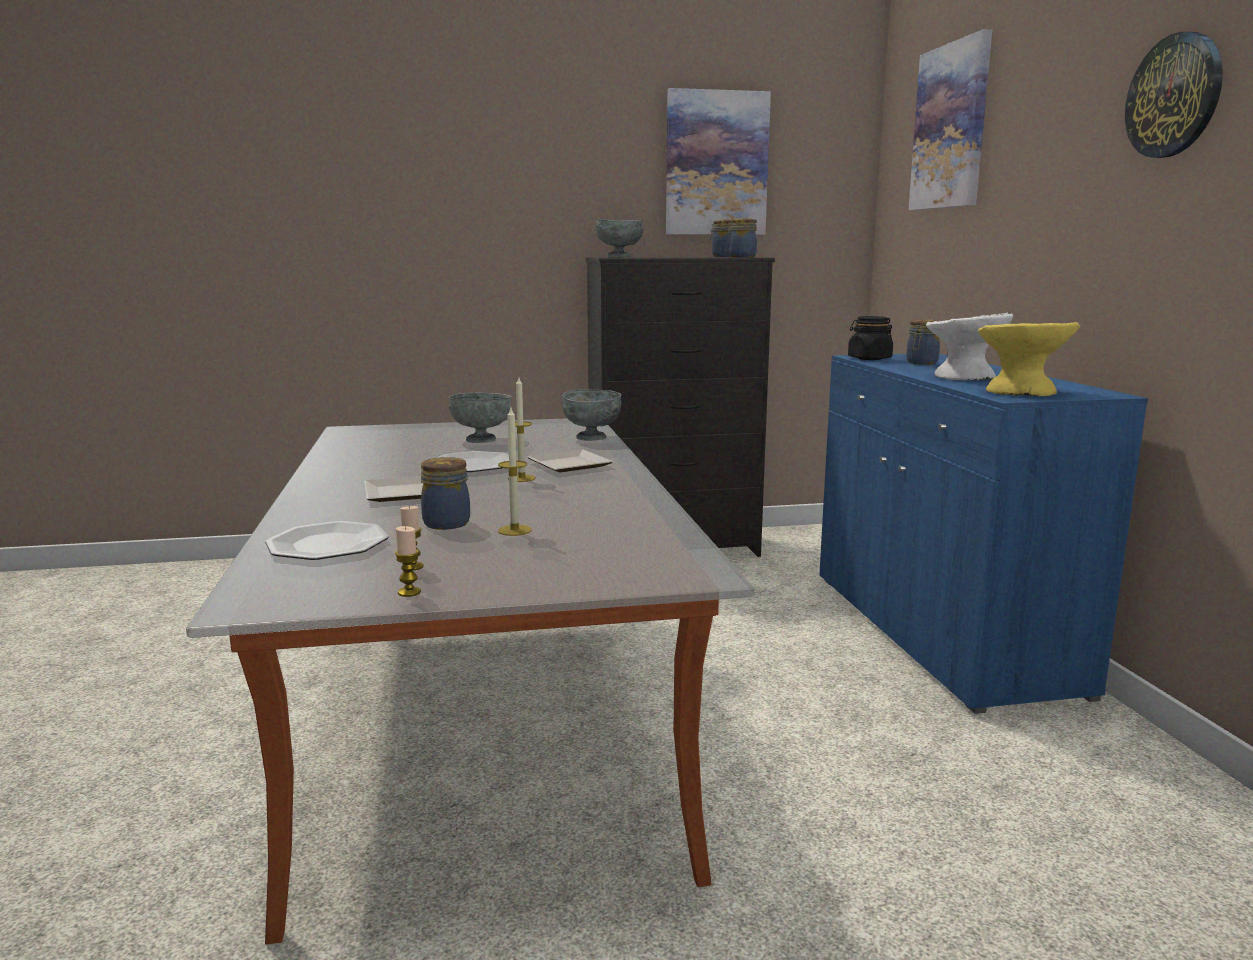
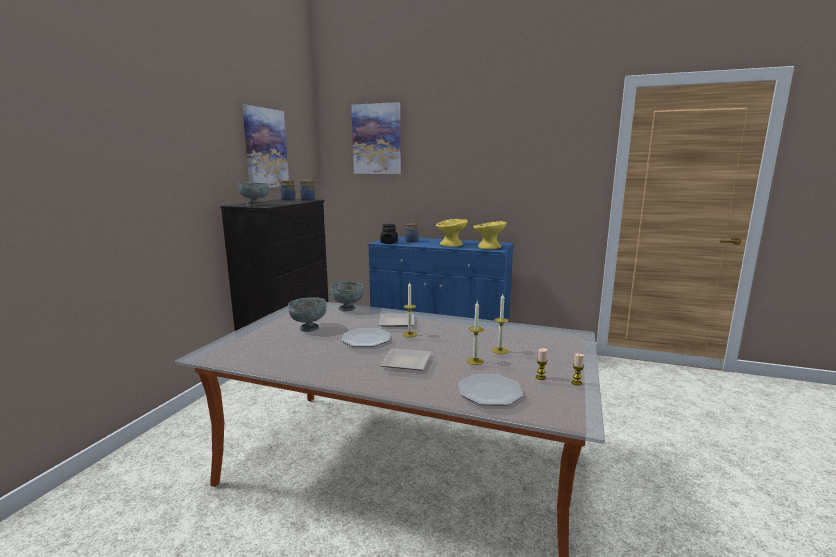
camera: 60 degrees left, 0 degrees up
jar [421,457,470,530] -> candle [467,302,484,365]
white bowl [926,312,1013,381] -> yellow bowl [436,218,468,247]
wall clock [1125,32,1223,158] -> none

